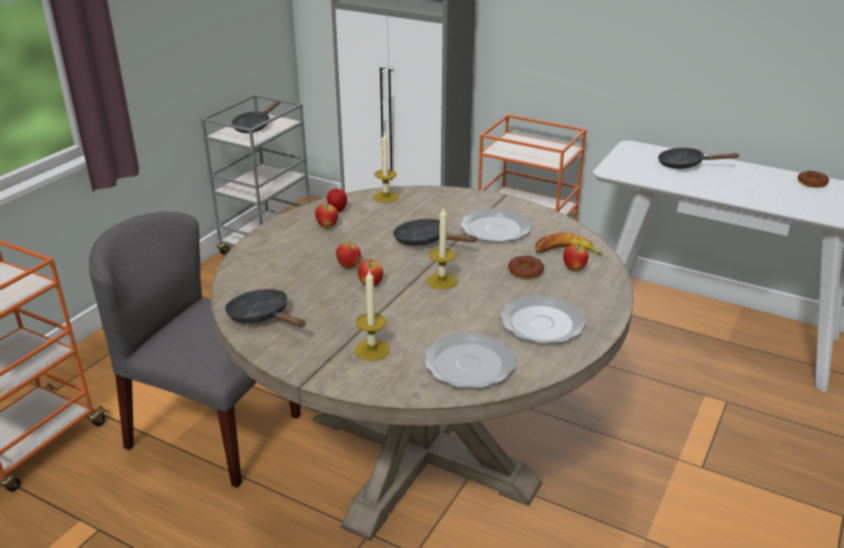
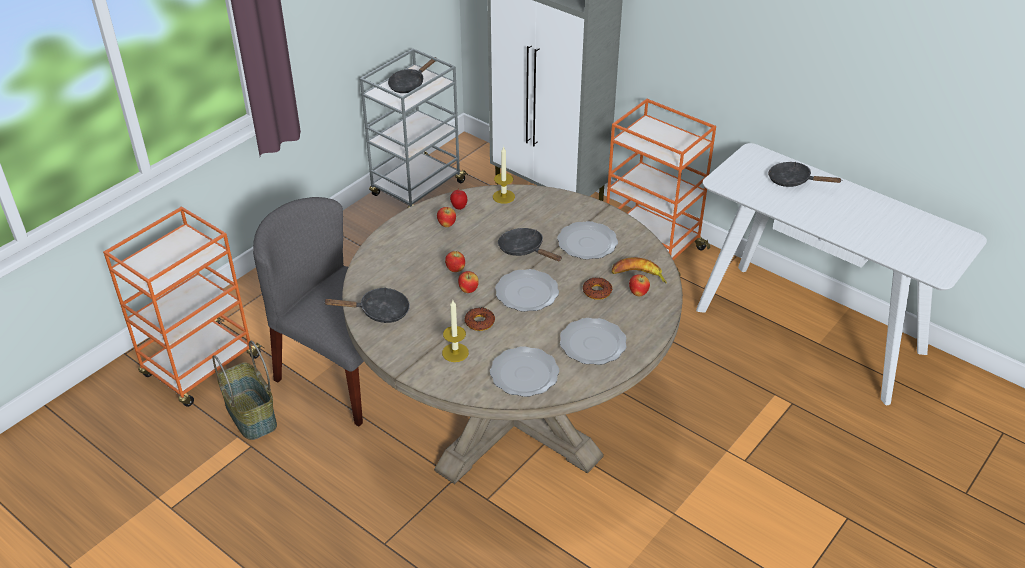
camera: 10 degrees right, 10 degrees up
black frying pan [225,289,306,327] -> black frying pan turned 120 degrees clockwise [323,287,410,323]
candle [427,208,458,289] -> plate [495,269,559,312]
donut [798,171,829,188] -> donut moved to [464,307,495,331]
none -> basket [212,341,277,440]

